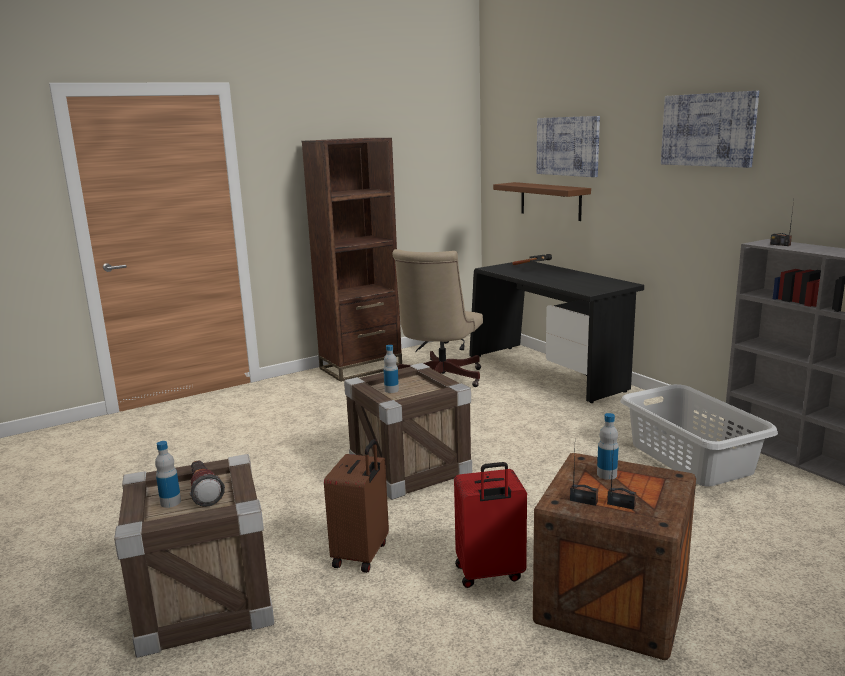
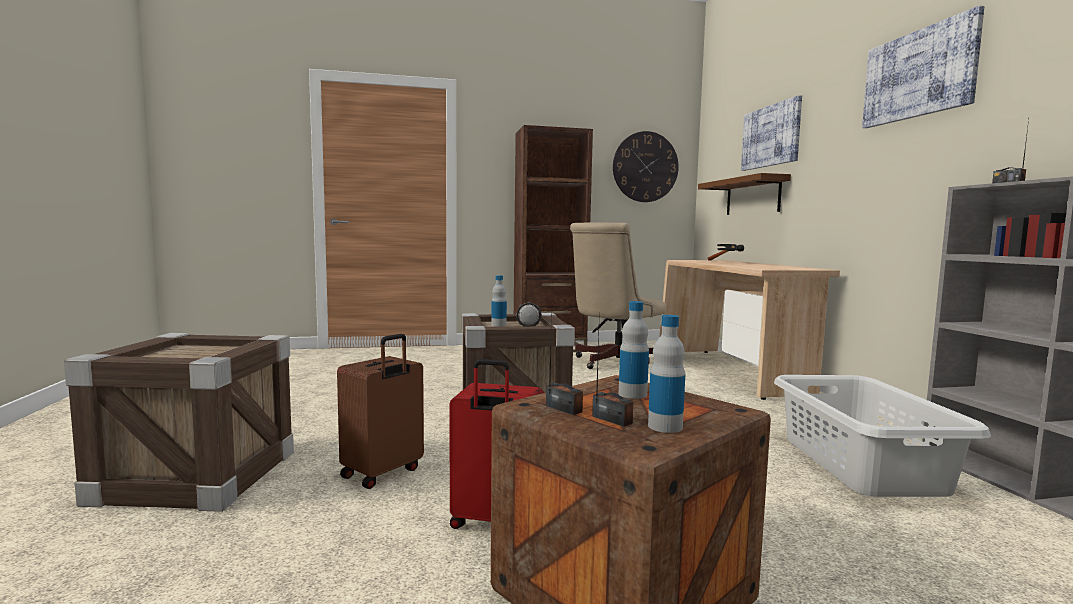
camera: 20 degrees right, 10 degrees down
bottle [155,441,181,508] -> bottle moved to [648,315,685,433]
flashlight [190,461,225,507] -> flashlight moved to [516,302,542,326]
black desk [469,262,644,403] -> beige desk [659,260,840,400]
none -> wall clock [613,131,679,202]

